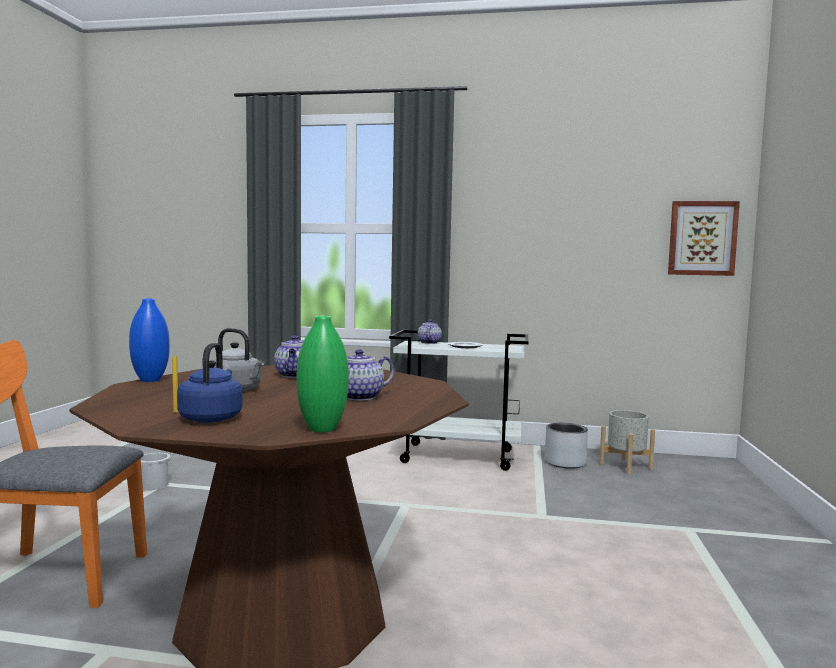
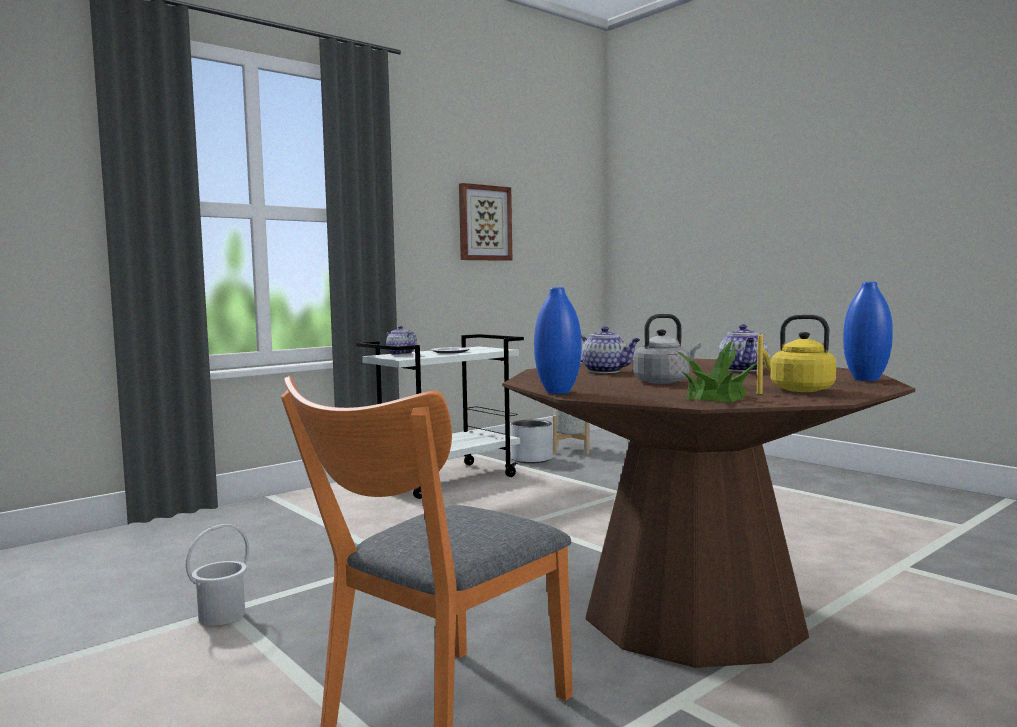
camera: 50 degrees left, 0 degrees up
blue kettle [177,343,243,423] -> yellow kettle [757,315,836,392]
green vase [296,316,349,433] -> blue vase [843,282,893,381]
picture [668,201,740,276] -> picture moved to [459,183,512,261]
none -> potted plant [676,338,758,402]

